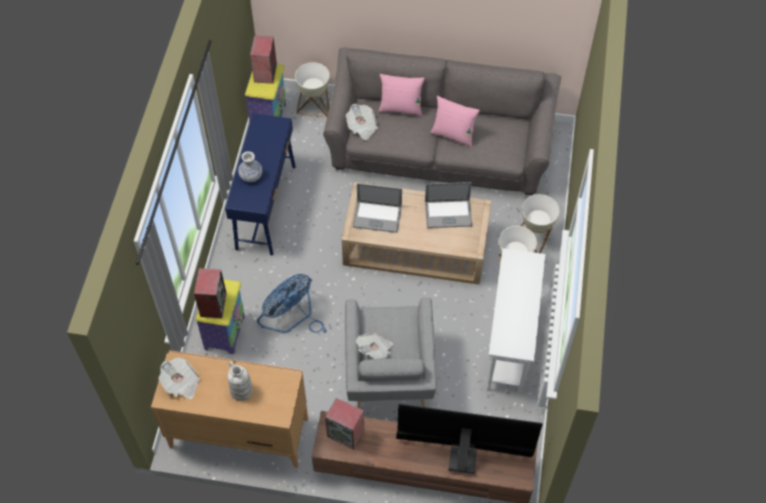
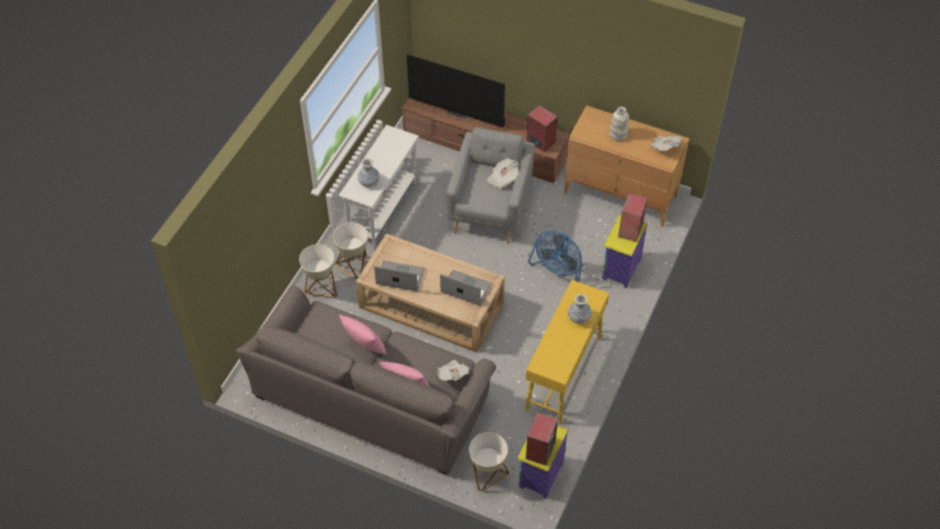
camera: 165 degrees left, 5 degrees down
blue console table [225,113,296,256] -> yellow console table [525,280,609,424]
blue fan [257,274,327,333] -> blue fan turned 60 degrees clockwise [528,231,584,282]
none -> vase [358,158,380,187]

